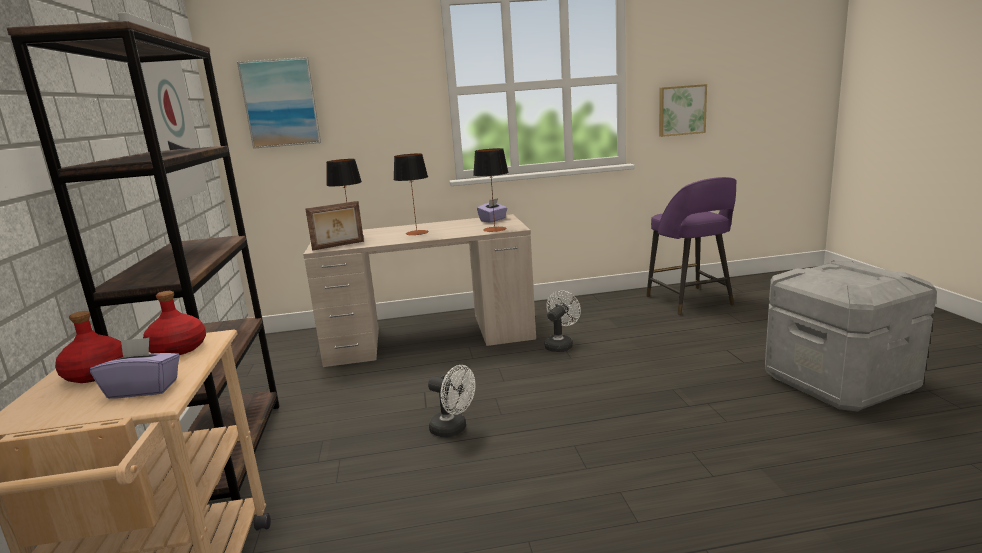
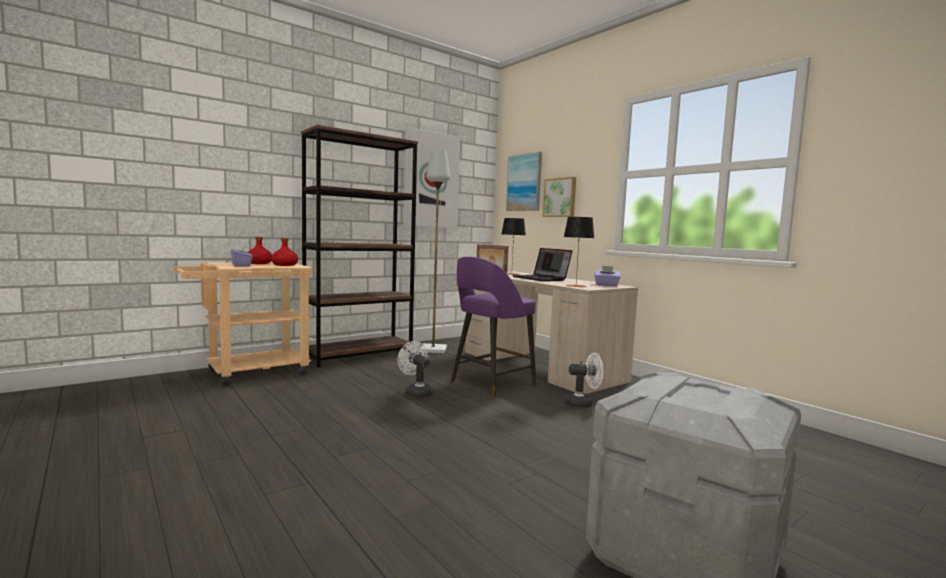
camera: 60 degrees right, 10 degrees down
table lamp [393,153,429,235] -> laptop [512,248,572,281]
white fan [428,365,475,437] -> white fan turned 135 degrees clockwise [398,341,433,398]
purple stool [646,177,737,315] -> purple stool moved to [451,257,536,397]
picture [659,84,707,137] -> picture moved to [543,177,576,217]
none -> grey floor lamp [419,150,450,353]

